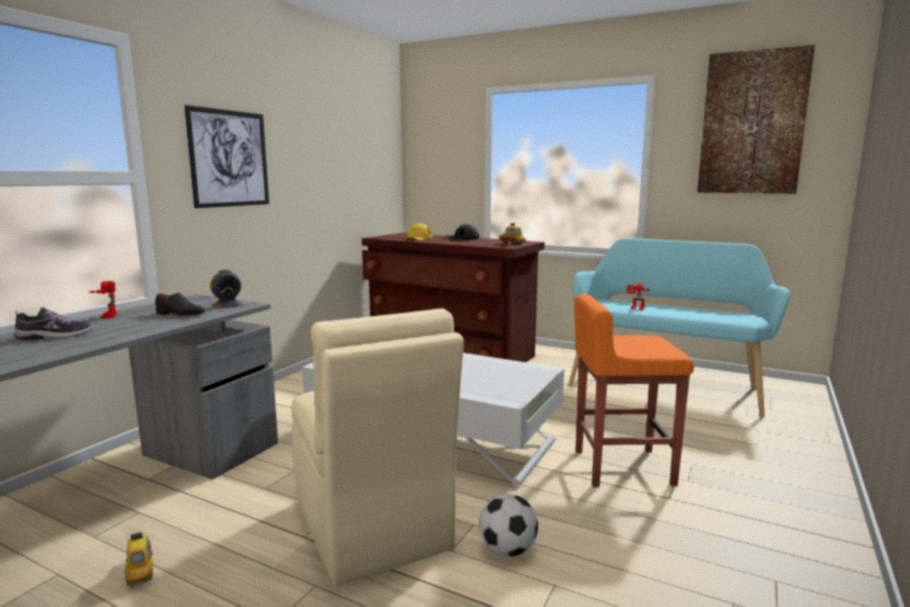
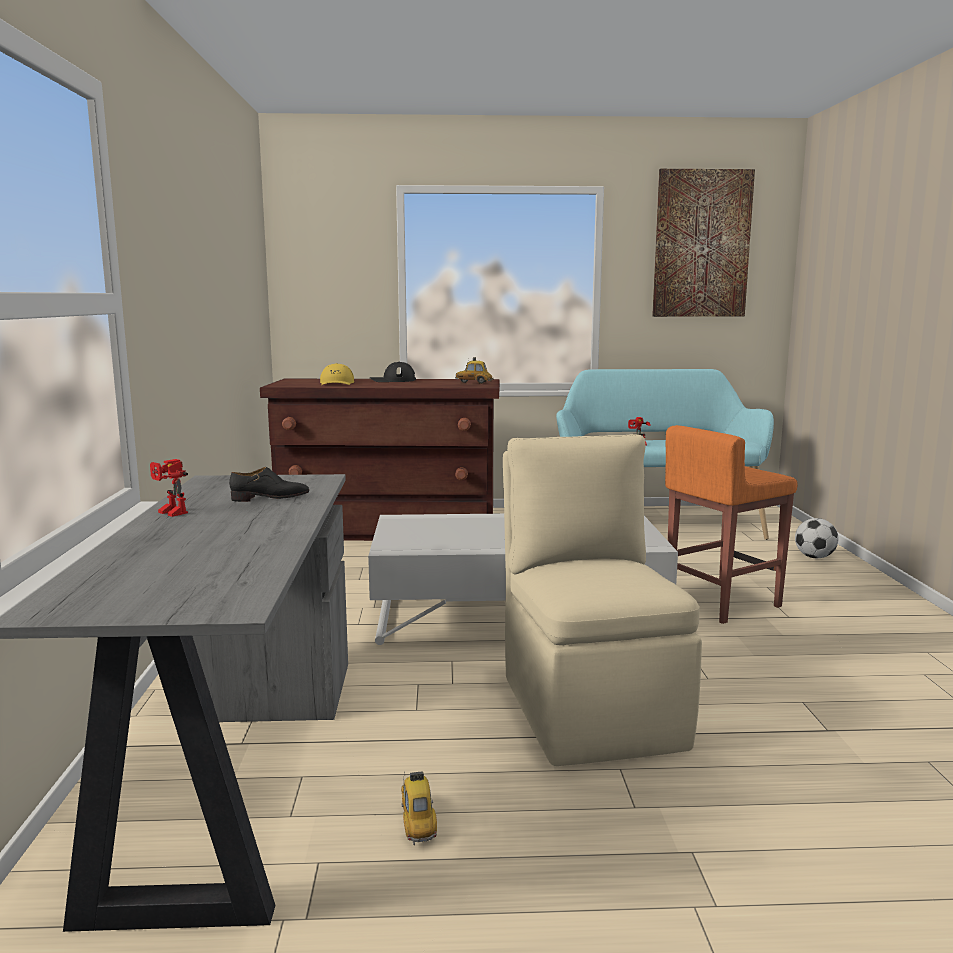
camera: 30 degrees left, 0 degrees up
shoe [14,307,93,340] -> none
toy car [125,532,153,589] -> toy car turned 45 degrees clockwise [401,770,437,845]
picture [184,105,269,208] -> none
alarm clock [210,270,243,309] -> none
beige chair [291,308,464,586] -> beige chair turned 135 degrees counterclockwise [503,434,702,766]
football [479,494,538,557] -> football moved to [795,518,838,558]

